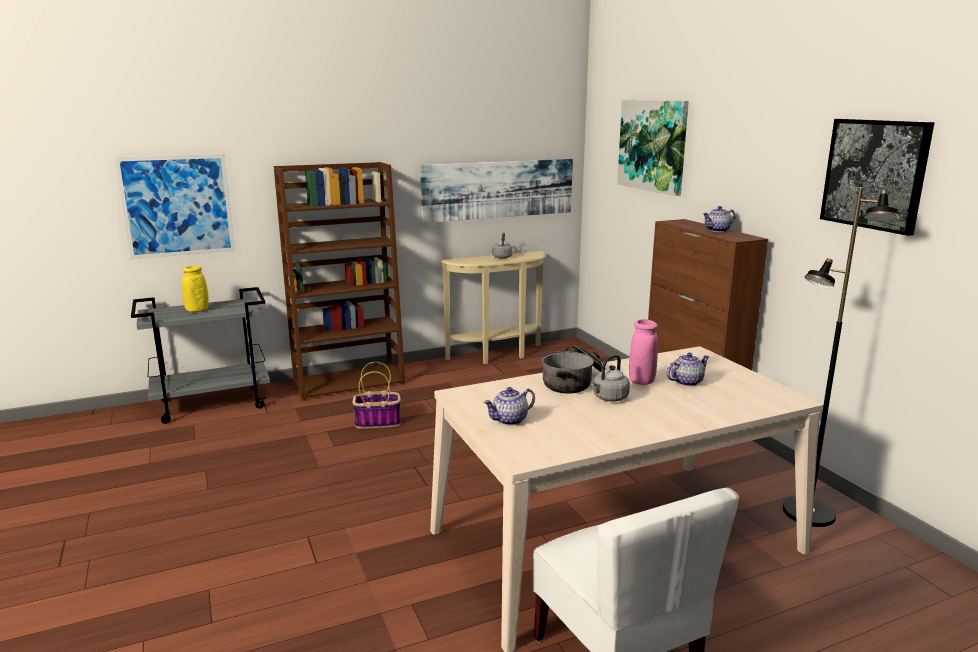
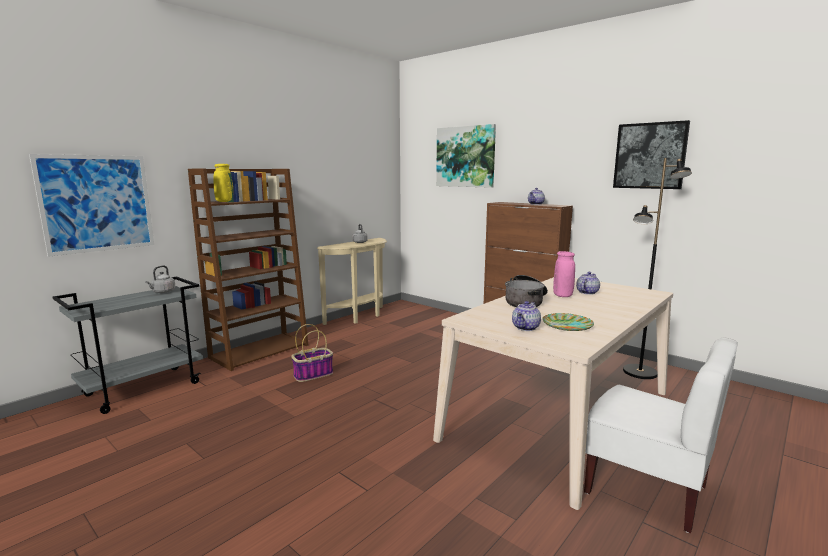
camera: 25 degrees left, 5 degrees down
yellow vase [182,266,209,312] -> yellow vase moved to [213,164,233,202]
picture [420,159,573,223] -> none
grey kettle [590,355,630,402] -> grey kettle moved to [145,265,175,293]
none -> plate [542,313,594,331]

